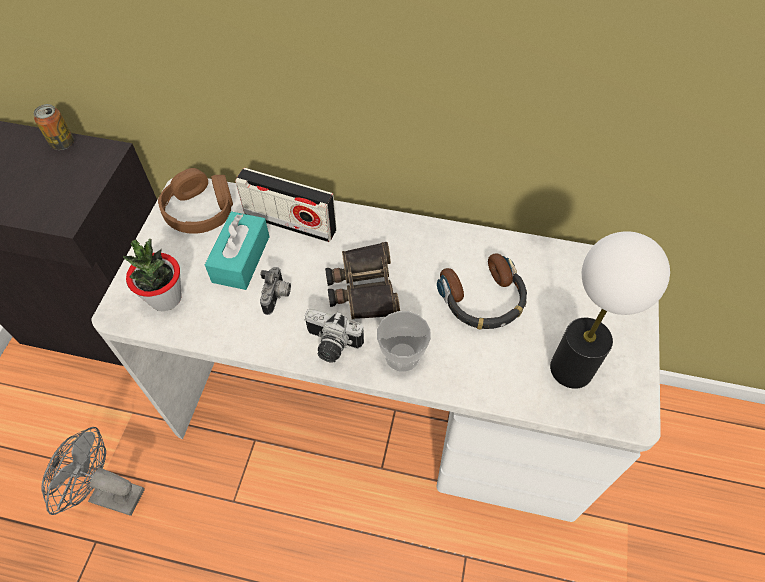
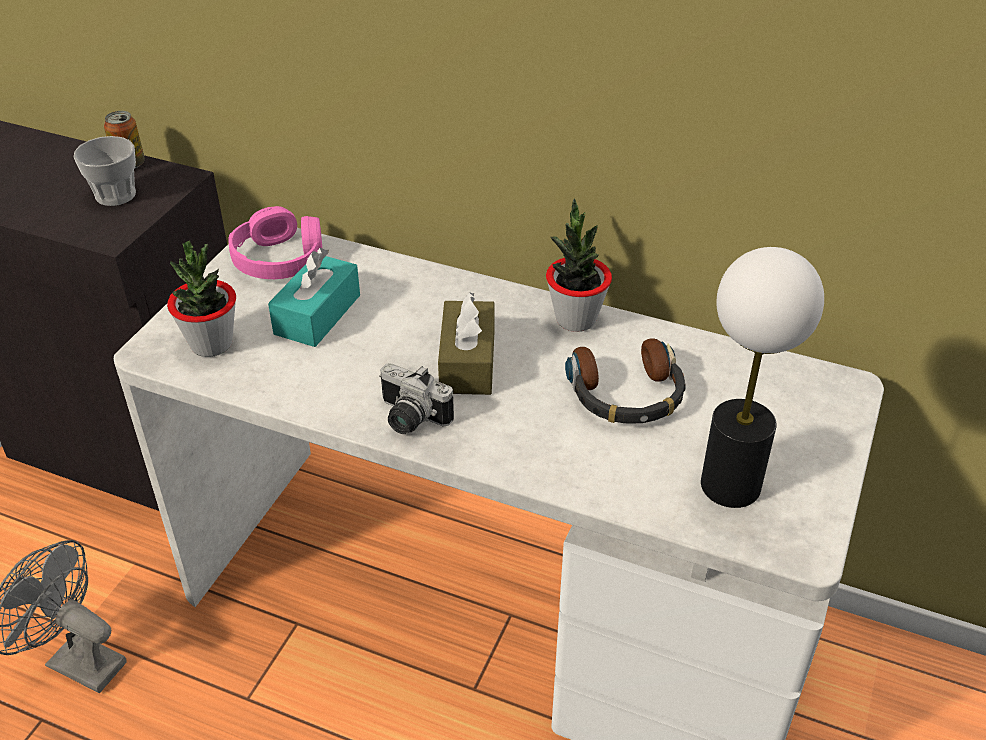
camera: 10 degrees right, 15 degrees down
brown headphones [158,168,233,234] -> pink headphones [228,206,322,279]
radio [235,168,337,242] -> none
camera [260,267,291,315] -> none
binoculars [325,242,400,319] -> brown tissue box [438,292,495,395]
cup [377,311,431,372] -> cup moved to [74,136,136,206]
none -> potted plant [546,199,612,332]

